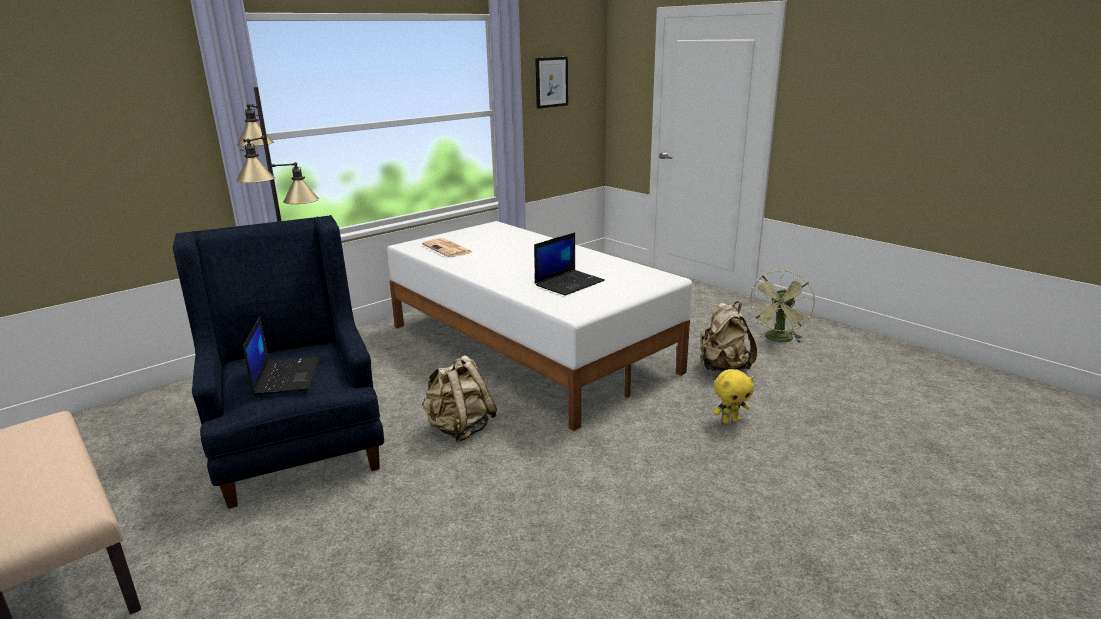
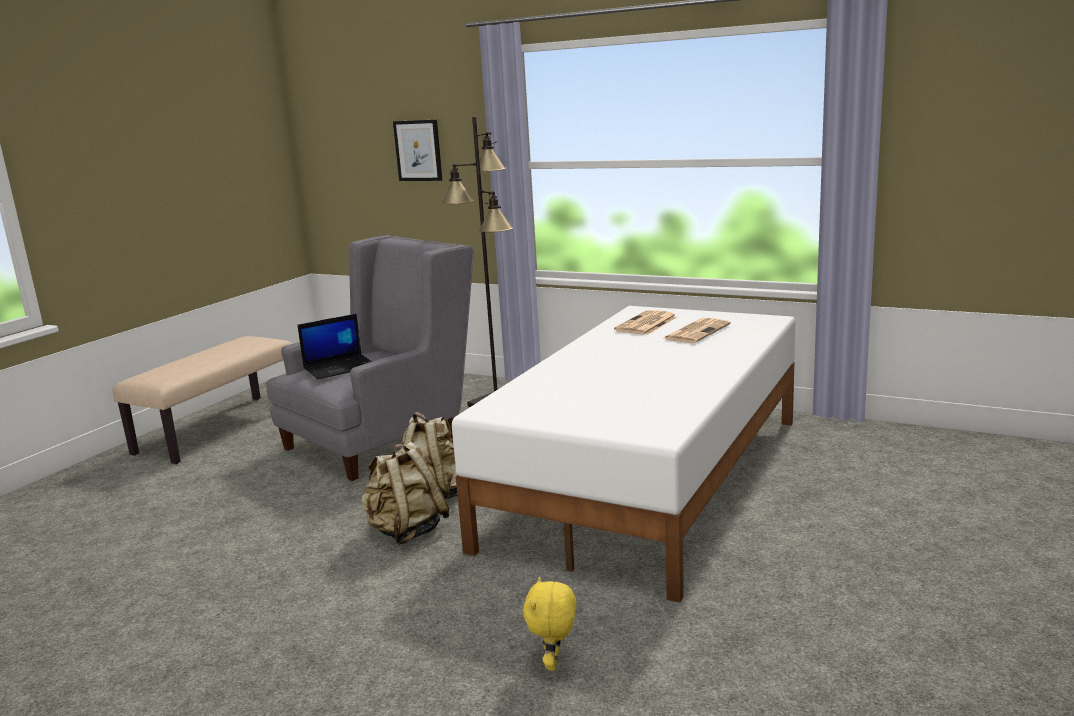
camera: 70 degrees right, 5 degrees down
blue armchair [173,215,384,509] -> grey armchair [266,235,474,481]
laptop [534,232,605,296] -> none
picture [535,57,568,109] -> picture moved to [393,119,442,181]
beige backpack [700,301,757,372] -> beige backpack moved to [361,442,449,545]
yellow plush toy [713,369,754,424] -> yellow plush toy turned 45 degrees clockwise [523,577,576,671]
green fan [750,270,815,343] -> none
none -> newspaper [663,318,731,343]

